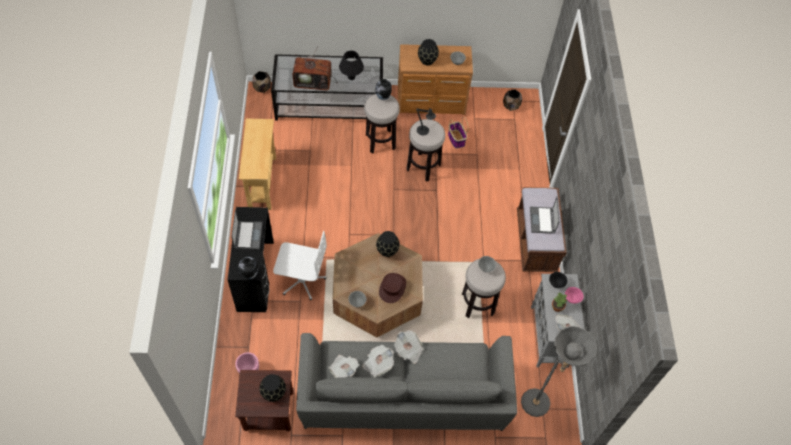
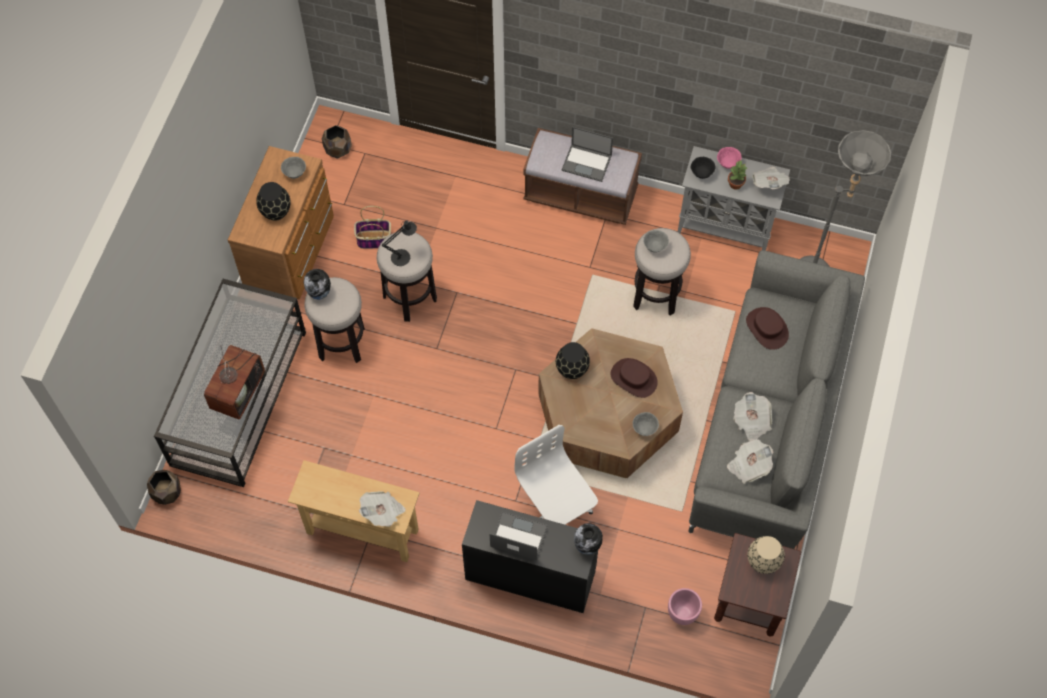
camera: 70 degrees left, 5 degrees up
black vase [259,374,286,402] -> beige vase [747,536,785,574]
white office chair [273,231,327,300] -> white office chair turned 60 degrees counterclockwise [514,425,598,525]
black table lamp [339,50,364,80] -> none
newspaper [394,330,424,364] -> newspaper moved to [359,491,406,527]
none -> brown hat [746,307,789,350]

